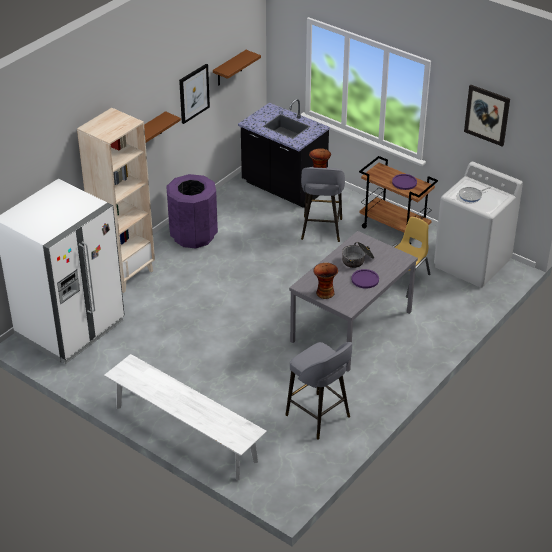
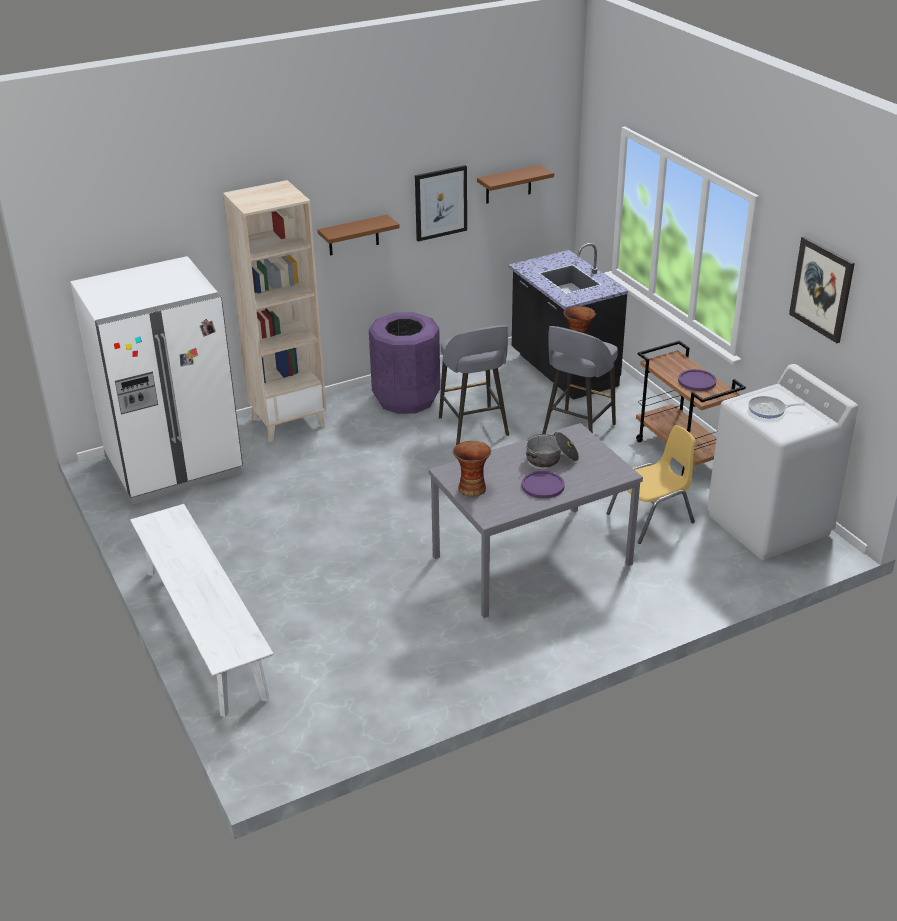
camera: 25 degrees right, 5 degrees down
grey stool [286,342,352,440] -> grey stool moved to [439,325,509,445]

